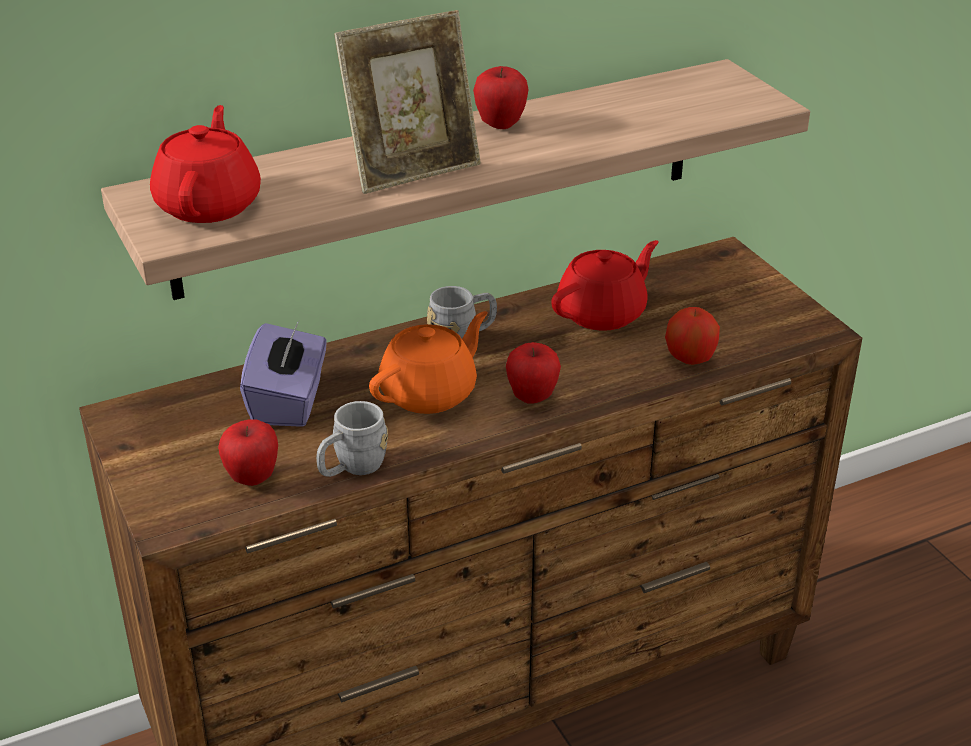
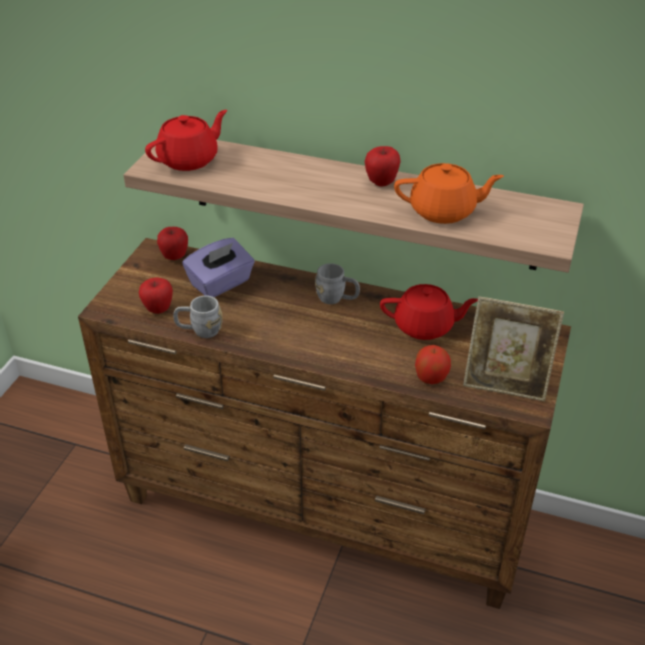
camera: 45 degrees right, 5 degrees up
picture frame [334,10,481,194] -> picture frame moved to [463,296,564,401]
orange teapot [369,311,488,414] -> orange teapot moved to [394,163,504,224]
apple [506,342,561,404] -> apple moved to [157,227,188,260]

